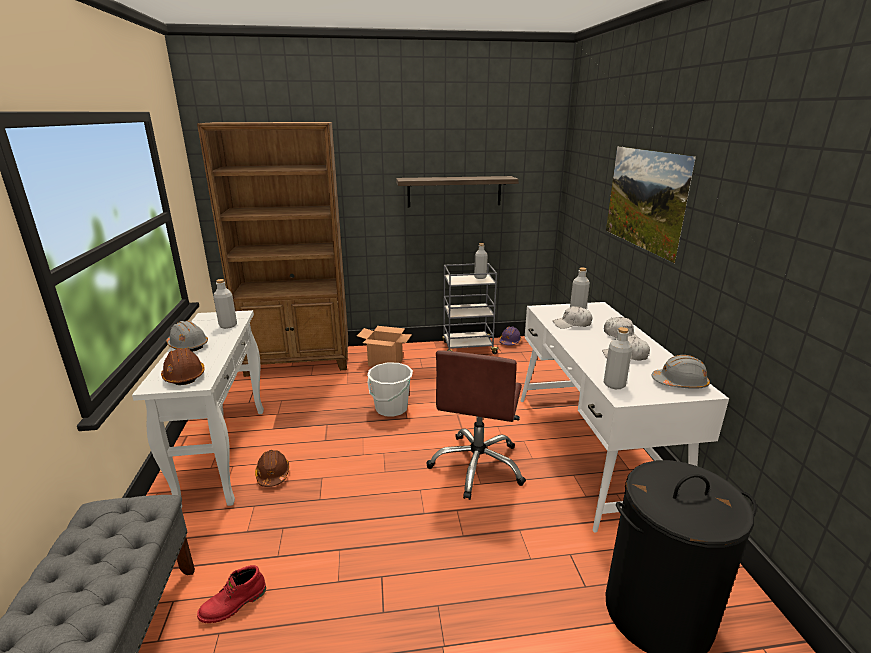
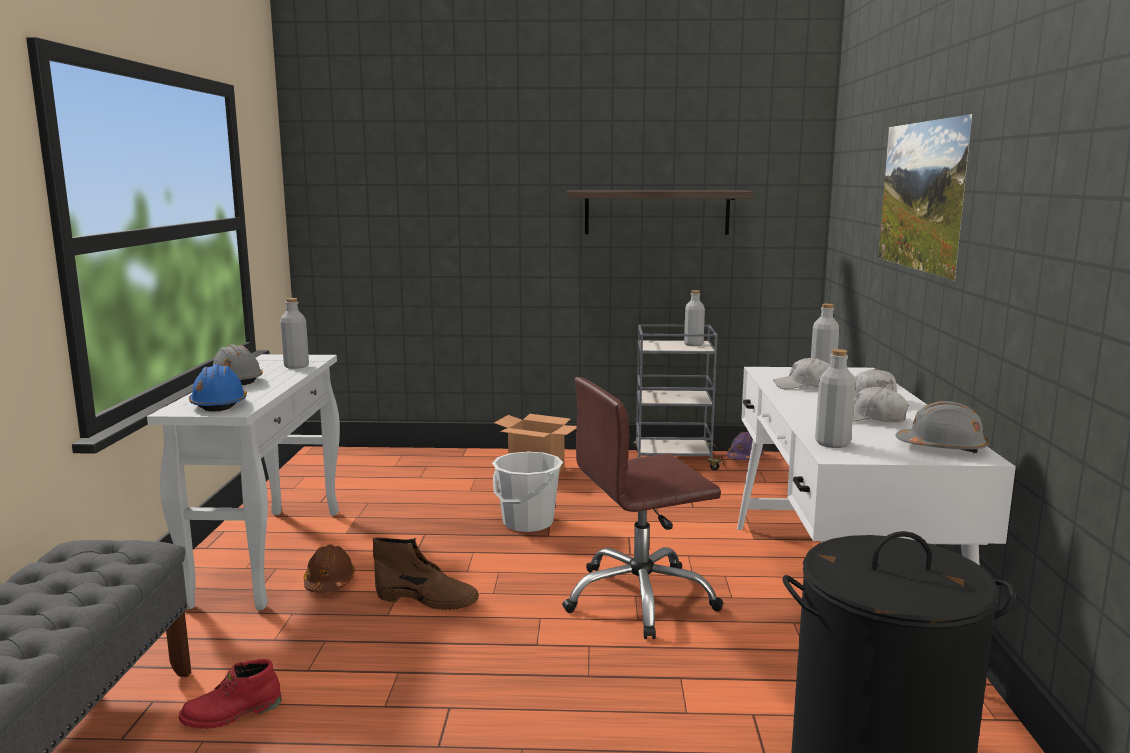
camera: 10 degrees right, 10 degrees down
brown hard hat [161,348,204,385] -> blue hard hat [189,364,247,411]
brown bookcase [197,122,348,377] -> none
brown office chair [427,350,526,500] -> brown office chair turned 45 degrees clockwise [562,377,723,639]
none -> brown boot [373,538,479,610]

